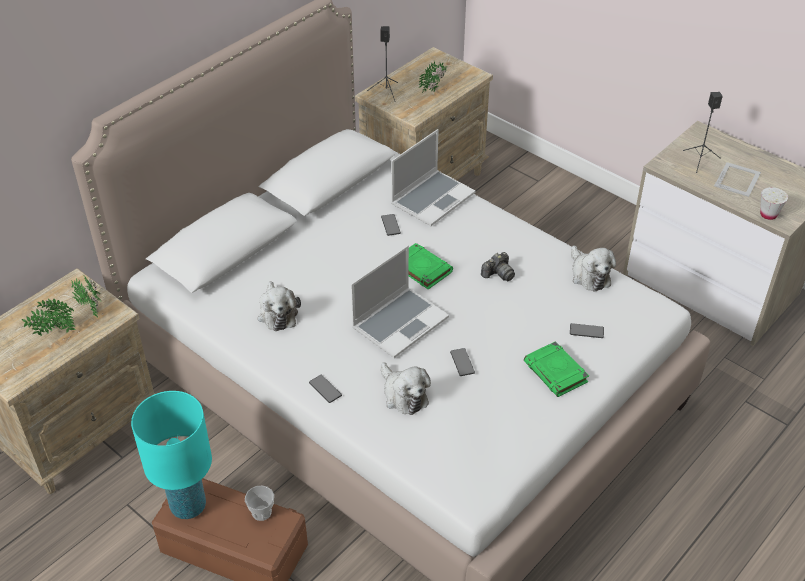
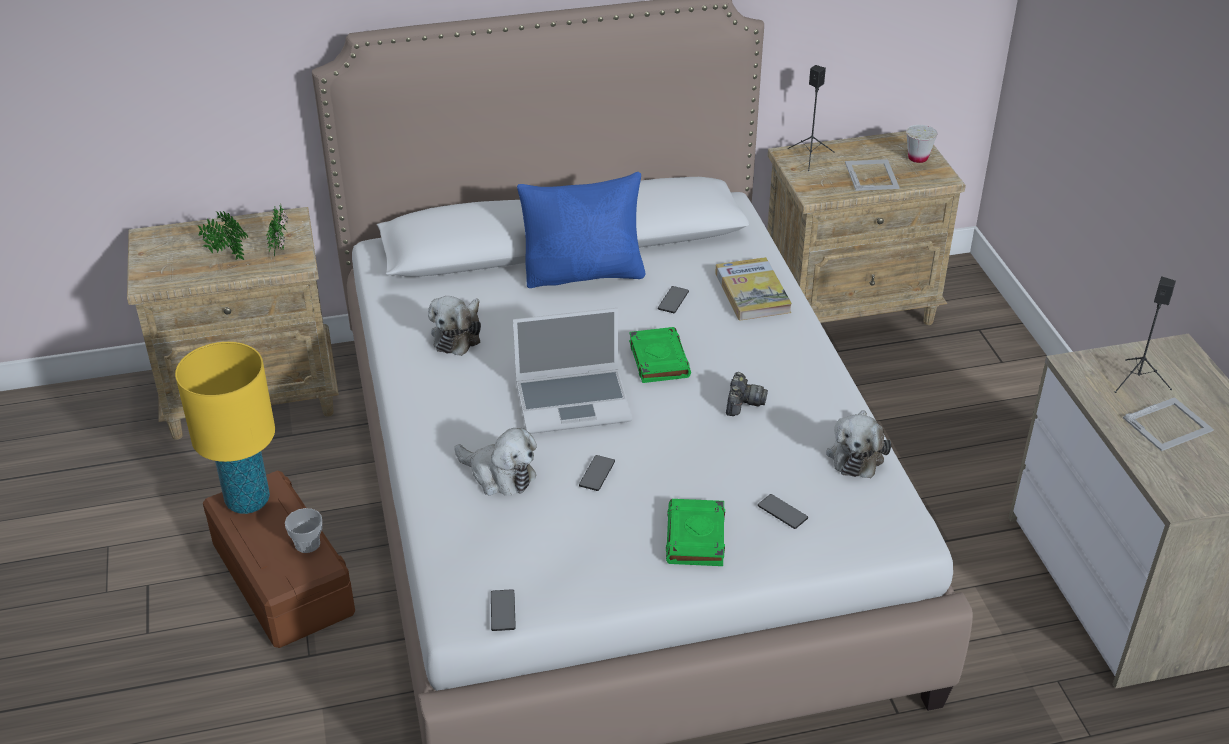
camera: 35 degrees right, 5 degrees down
turquoise table lamp [131,391,212,519] -> yellow table lamp [175,342,275,514]
phone [309,375,342,403] -> phone moved to [491,589,516,631]
plush toy [381,362,431,415] -> plush toy turned 60 degrees counterclockwise [454,428,537,496]
laptop [391,129,475,226] -> book [715,257,792,321]
potted plant [419,61,447,93] -> picture frame [845,159,900,191]
camera [481,252,515,281] -> camera turned 75 degrees counterclockwise [726,372,768,416]
white cup [760,187,788,220] -> white cup moved to [906,125,937,163]
none -> blue pillow [517,172,646,288]

